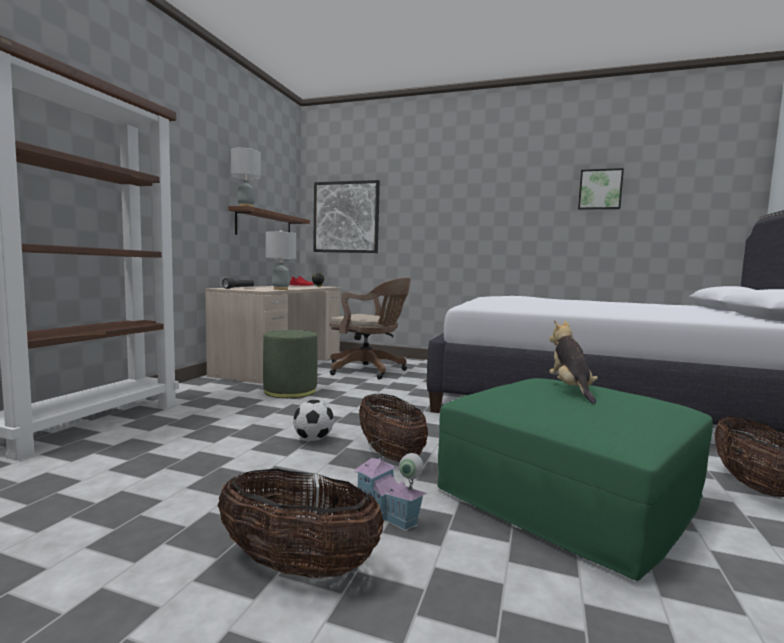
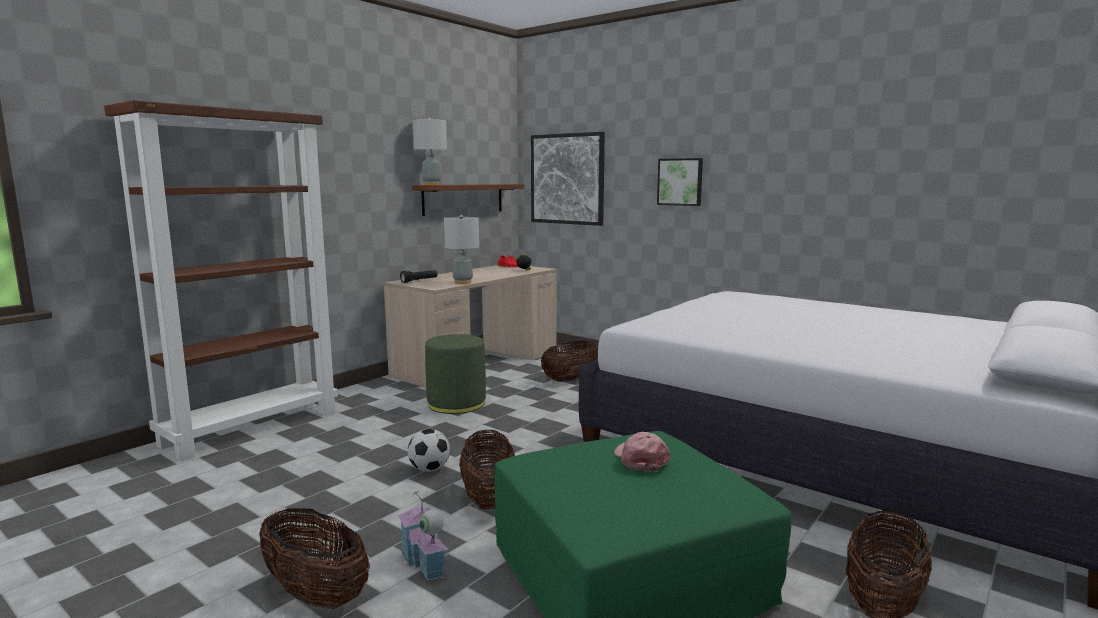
camera: 20 degrees right, 5 degrees up
brown office chair [329,278,411,379] -> basket [541,341,598,382]
plush toy [549,320,598,404] -> pink cap [614,432,671,471]
picture [578,168,624,210] -> picture moved to [657,158,703,206]

